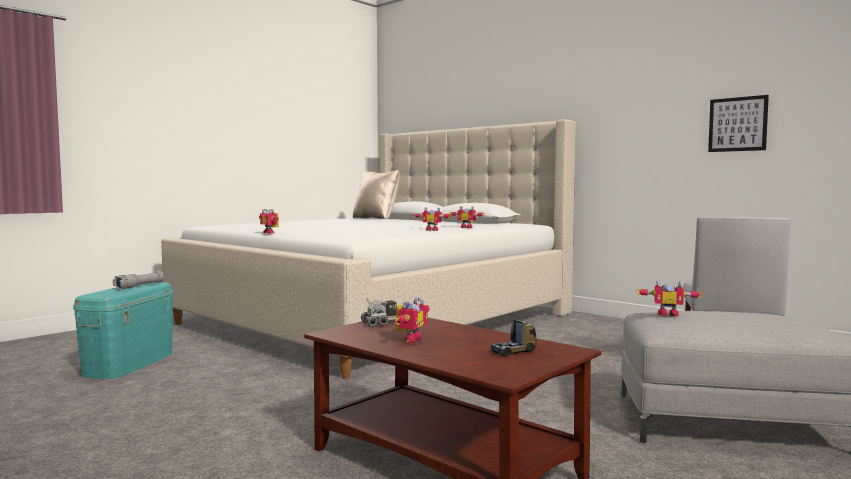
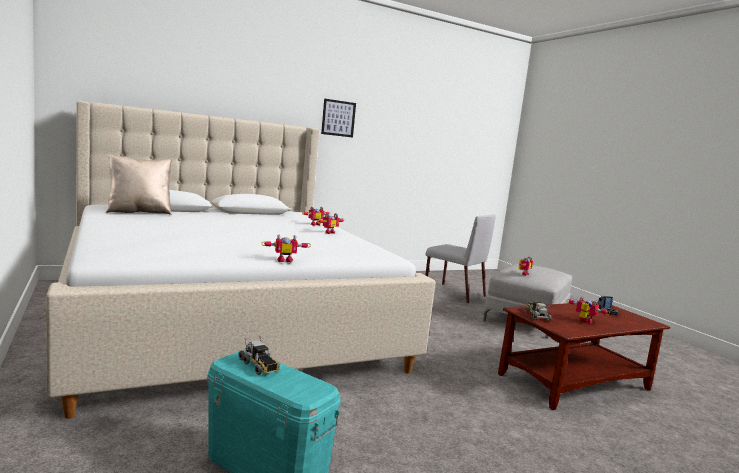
camera: 70 degrees left, 5 degrees up
grey flashlight [113,271,164,290] -> toy truck [239,336,280,375]
picture [708,95,769,152] -> picture moved to [321,99,356,137]

